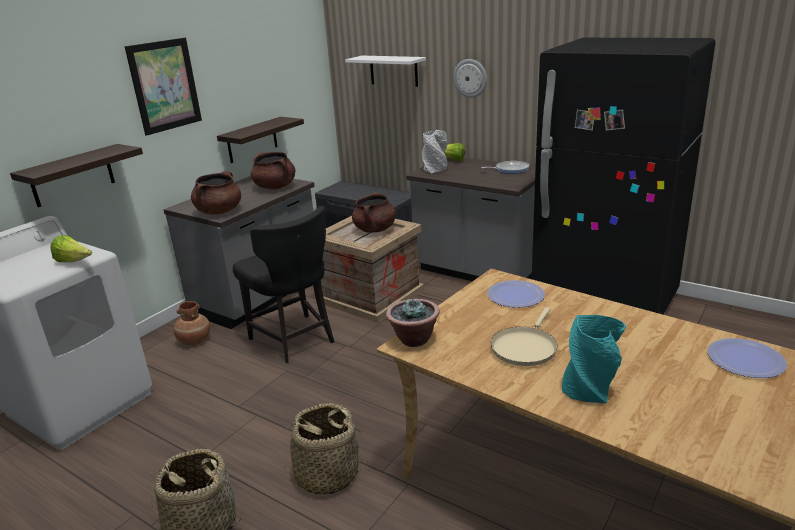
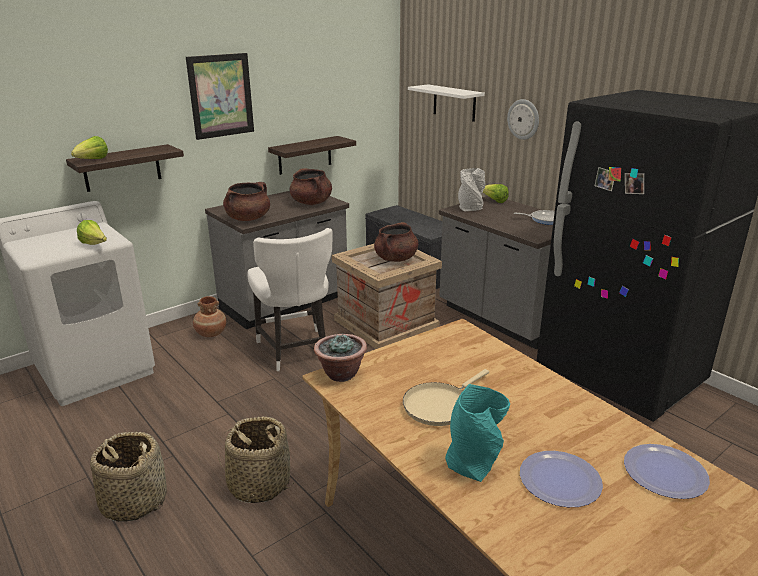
camera: 15 degrees right, 0 degrees up
black chair [233,206,335,363] -> white chair [247,228,333,371]
plate [487,280,545,308] -> plate moved to [520,451,603,507]
none -> lettuce [71,136,108,159]

